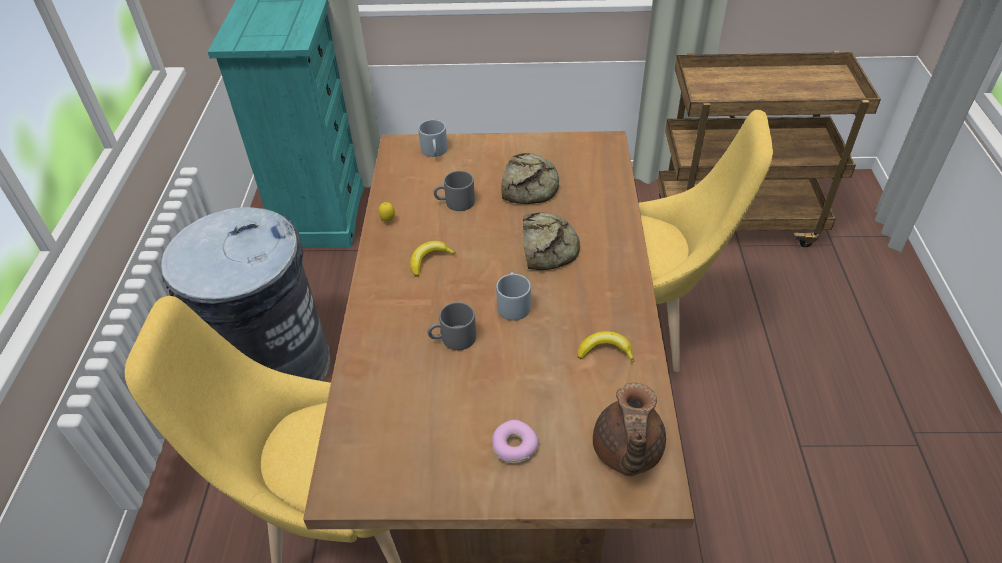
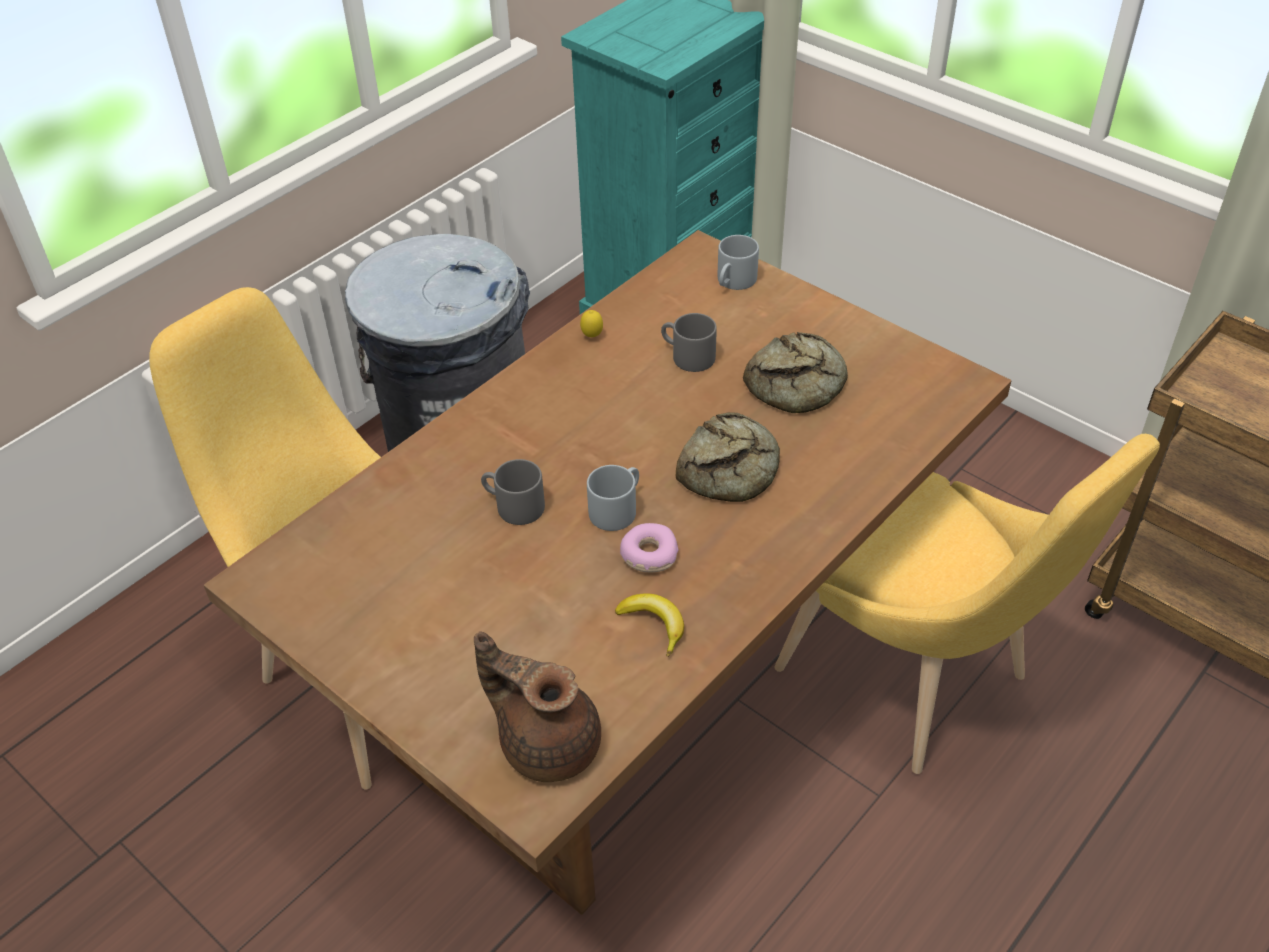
camera: 40 degrees right, 0 degrees up
banana [410,241,457,276] -> none
donut [492,420,539,464] -> donut moved to [620,523,678,572]
brown teapot [593,383,666,476] -> brown teapot turned 75 degrees clockwise [474,631,601,782]

